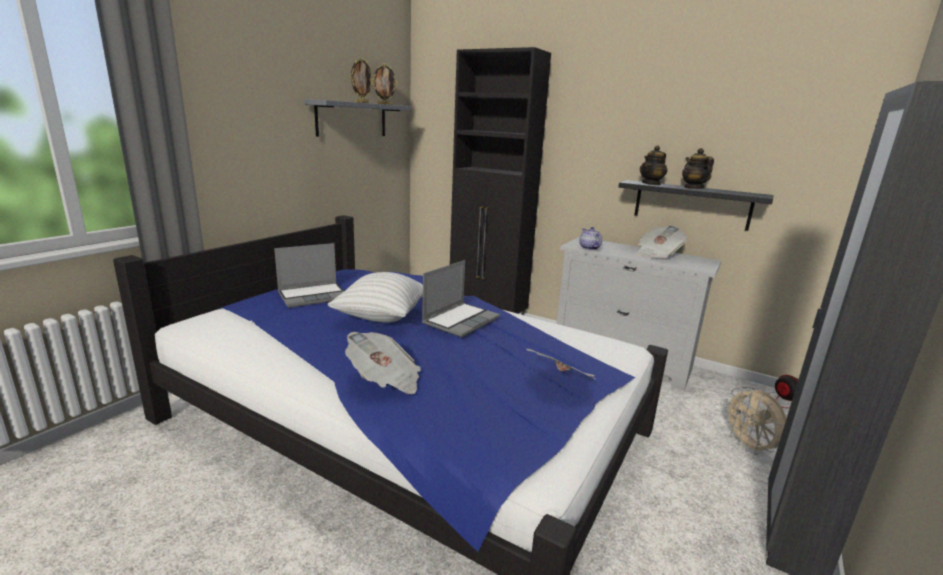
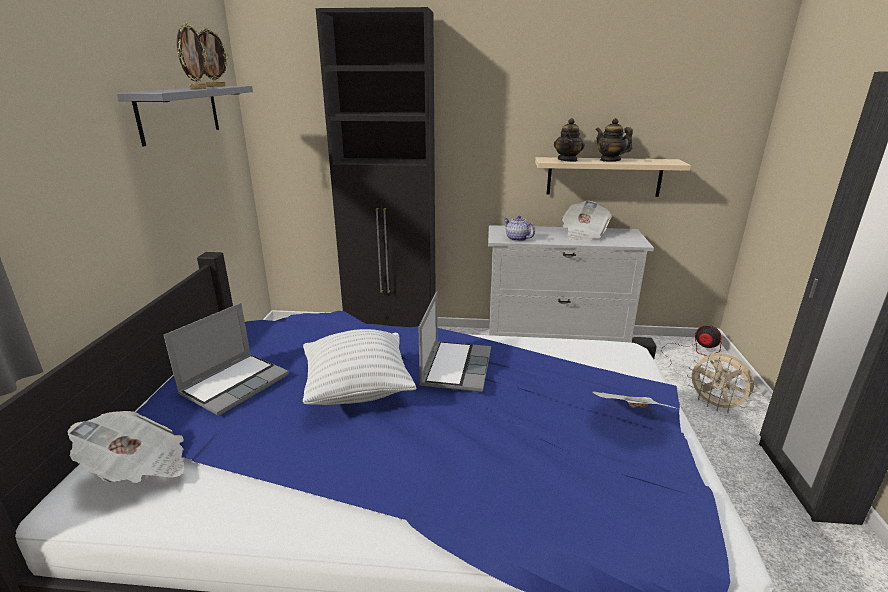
camera: 25 degrees left, 5 degrees up
newspaper [345,332,421,394] -> newspaper moved to [68,411,184,483]
black shelf [618,180,773,231] -> beige shelf [535,157,691,197]

